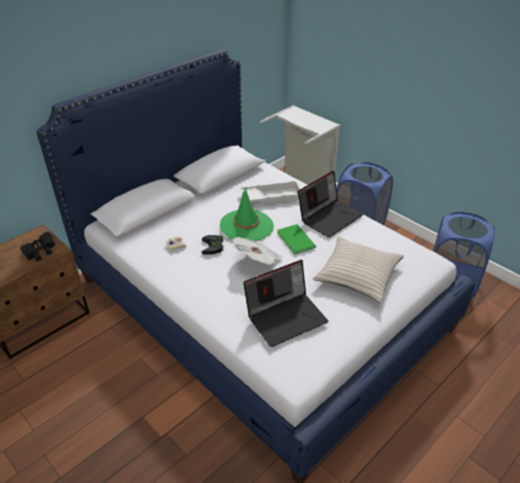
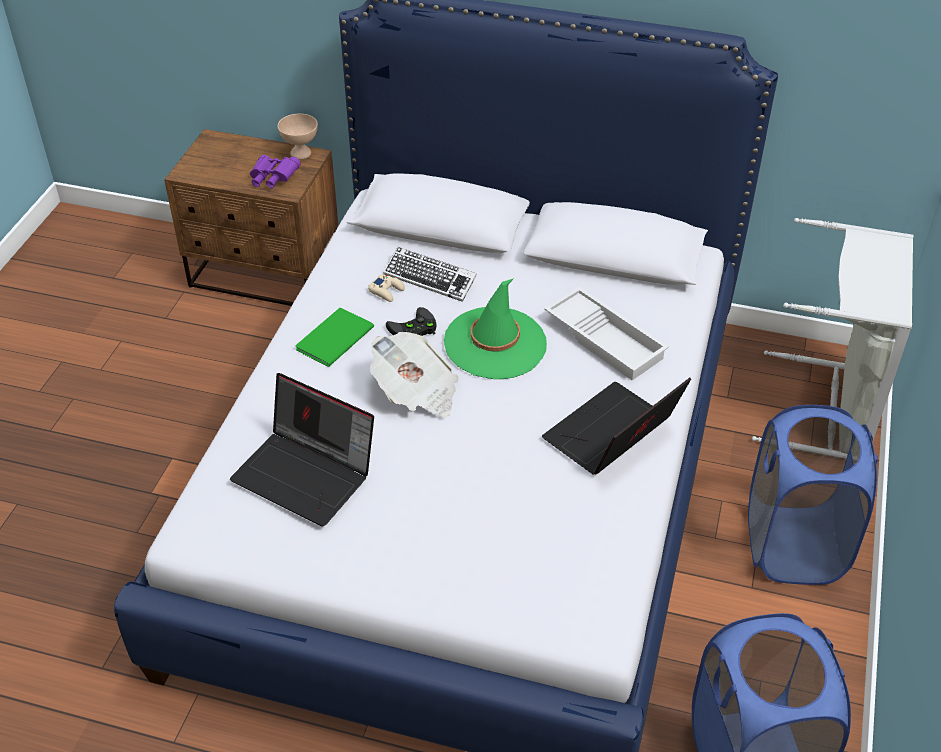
camera: 60 degrees right, 5 degrees up
black binoculars [20,232,55,261] -> purple binoculars [250,155,301,188]
green book [277,224,316,254] -> green book moved to [296,308,374,367]
laptop [298,171,363,238] -> laptop turned 120 degrees clockwise [542,377,691,475]
beige pillow [313,237,404,303] -> none
none -> beige bowl [278,114,318,159]
none -> keyboard [383,247,477,302]

